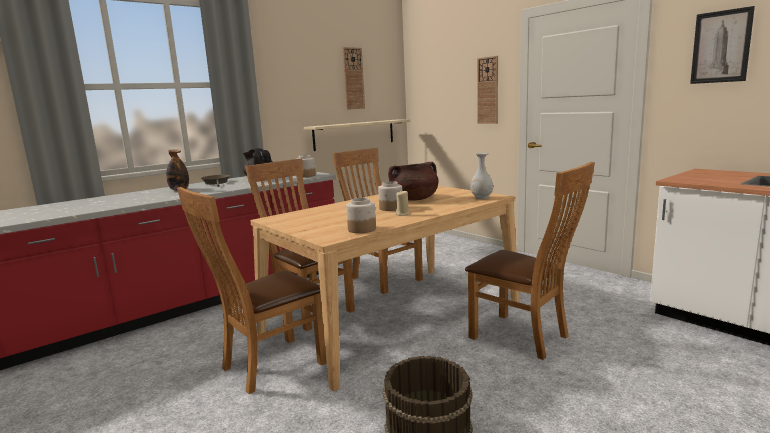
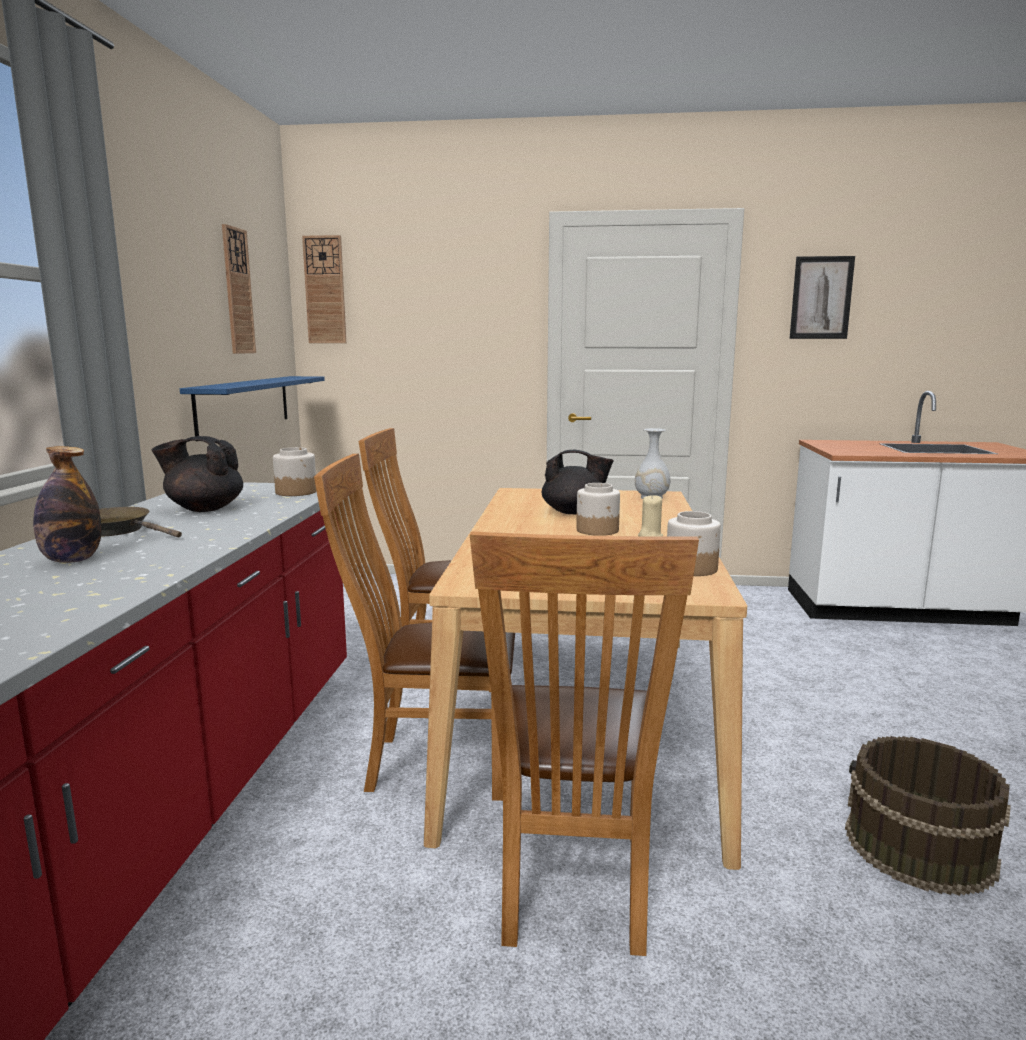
camera: 45 degrees left, 0 degrees up
beige shelf [304,119,411,151] -> blue shelf [180,376,325,436]
brown cooking pot [388,162,439,201] -> black teapot [542,450,614,515]
brown chair [465,162,595,360] -> none
wall clock [477,56,498,124] -> wall clock moved to [302,235,346,343]

